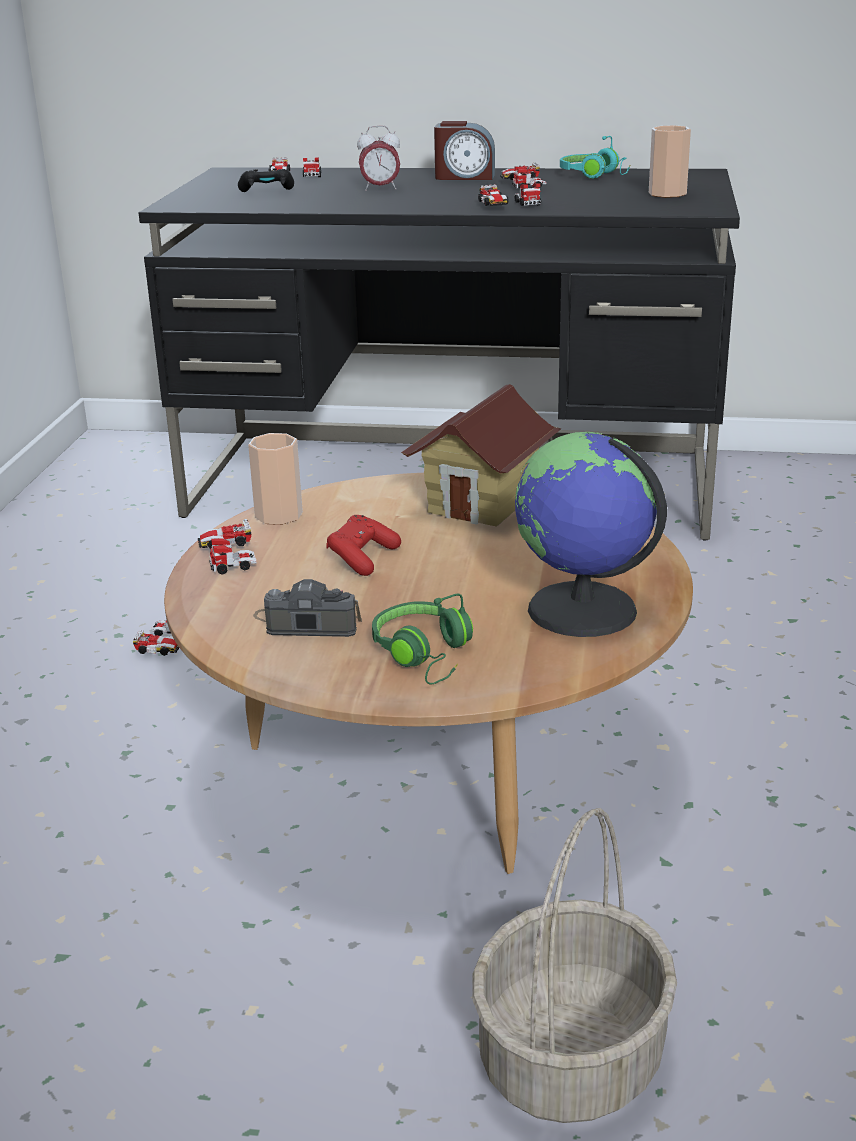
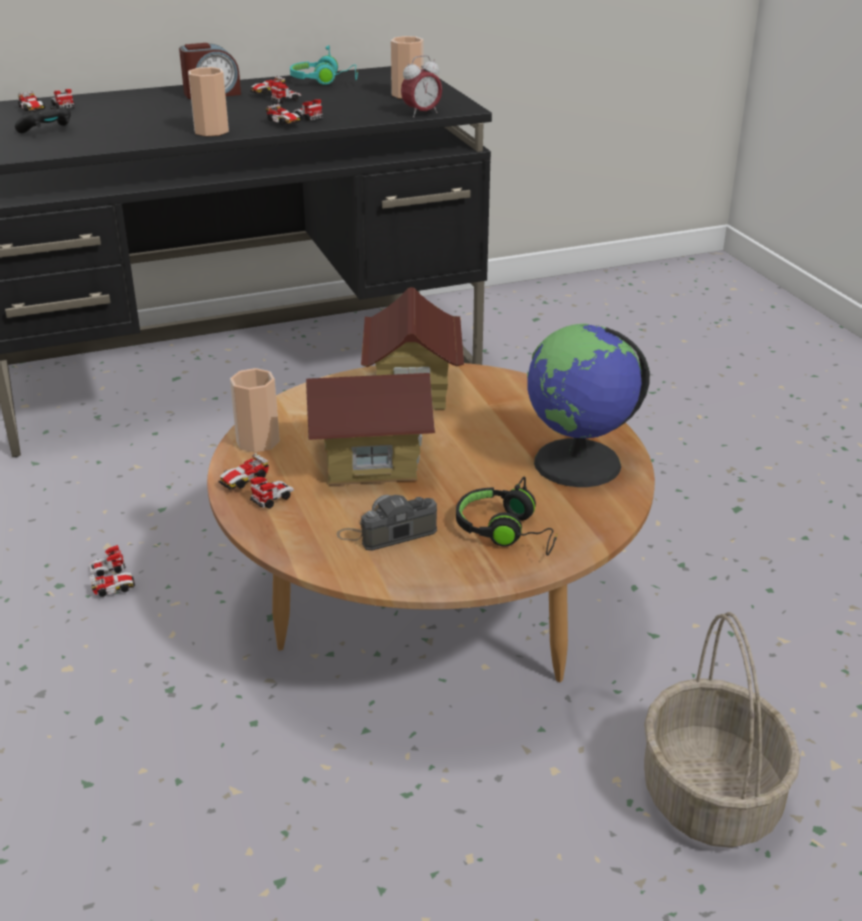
camera: 30 degrees left, 5 degrees up
red game controller [326,515,401,576] -> toy house [306,373,435,485]
alarm clock [357,126,400,191] -> alarm clock moved to [401,55,442,118]
green headphones [372,594,473,684] -> black headphones [456,477,557,556]
none -> cup [188,67,229,136]

